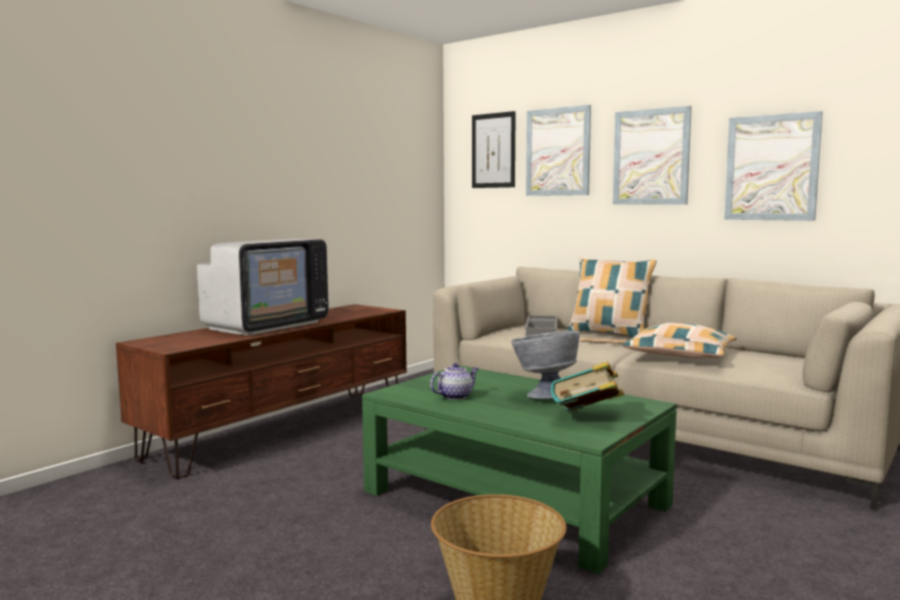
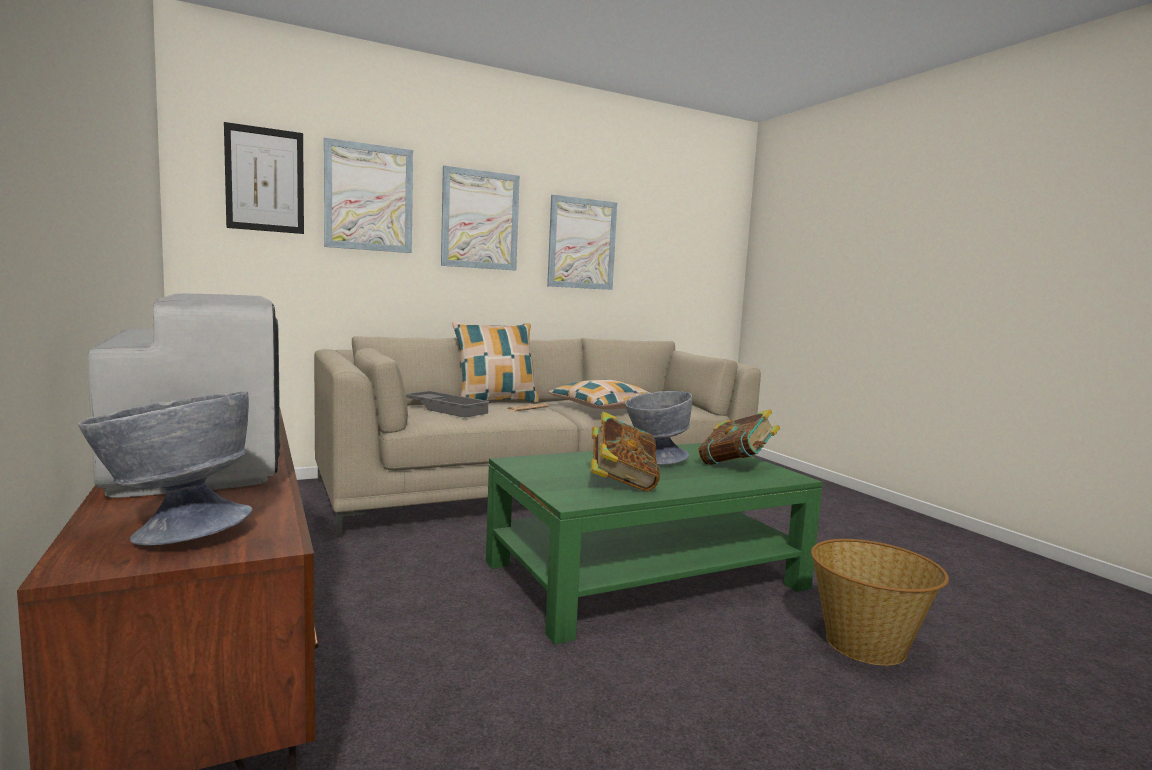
camera: 65 degrees left, 0 degrees up
teapot [430,363,479,400] -> book [591,411,660,492]
none -> grey bowl [78,391,252,545]

